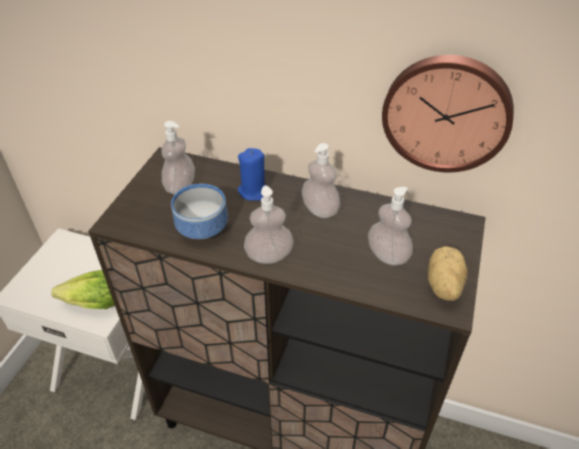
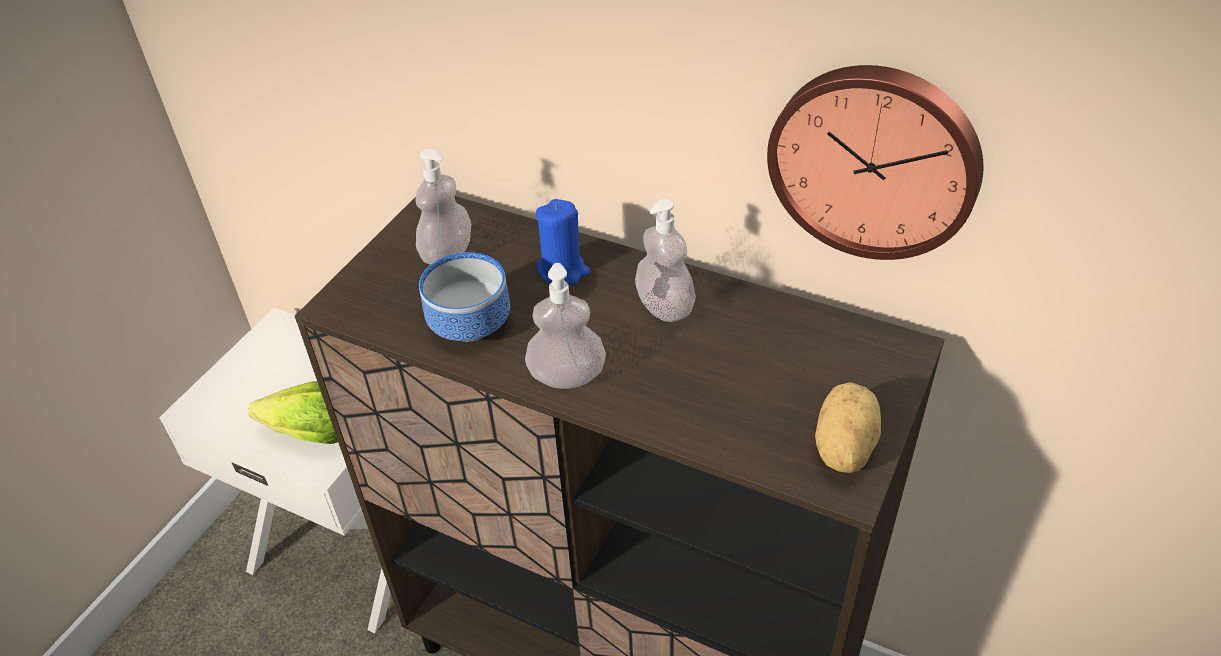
camera: 10 degrees right, 0 degrees up
soap dispenser [368,187,413,266] -> none

